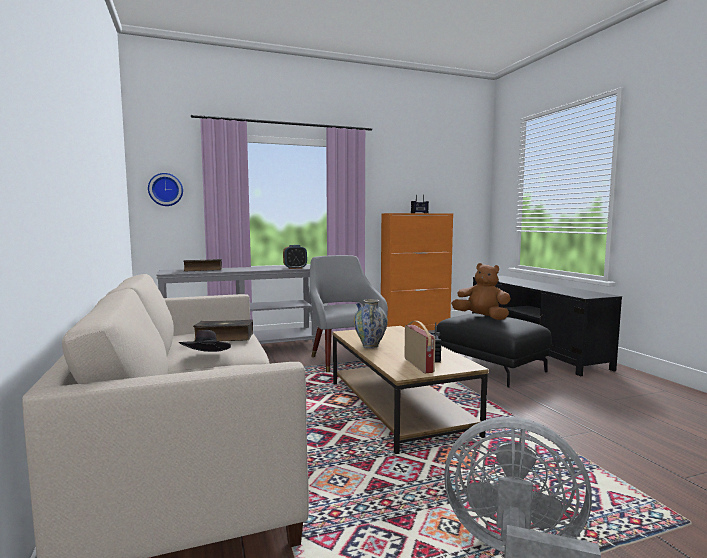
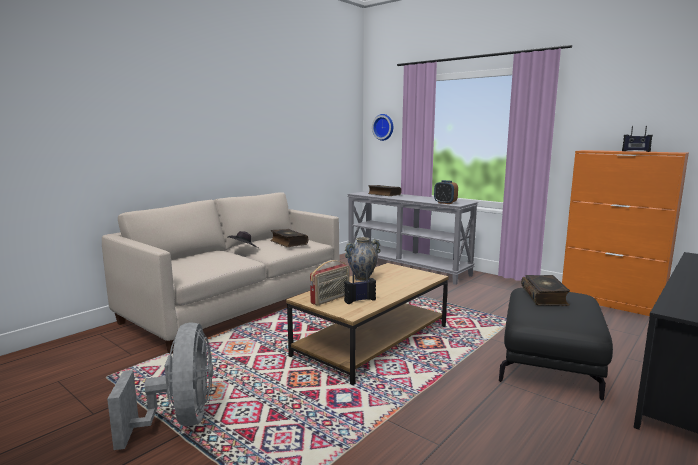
camera: 60 degrees right, 5 degrees up
grey armchair [310,255,388,372] -> none
brown plush toy [451,263,511,320] -> book [521,275,570,306]

